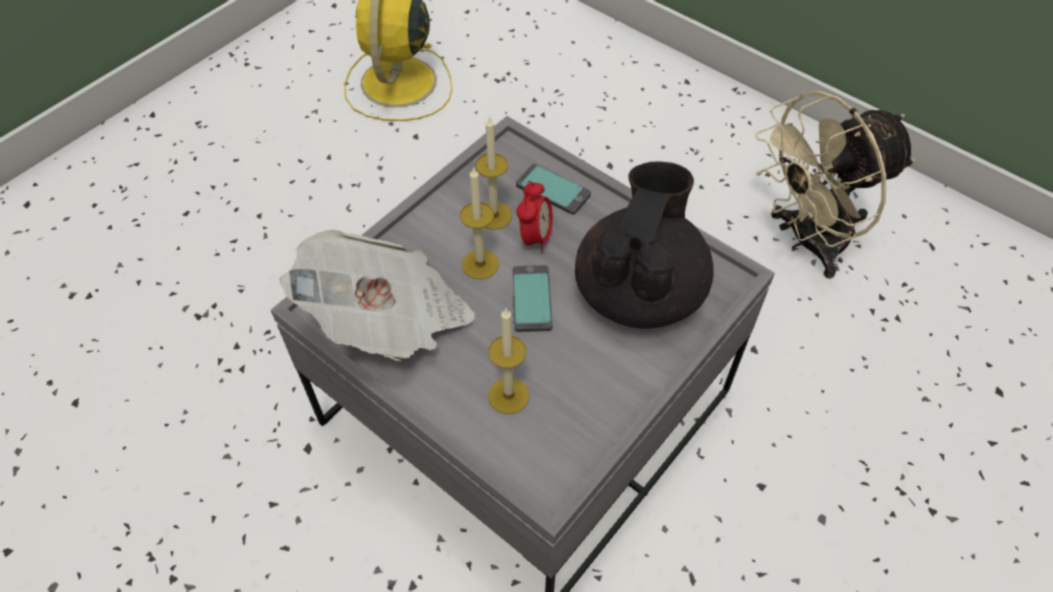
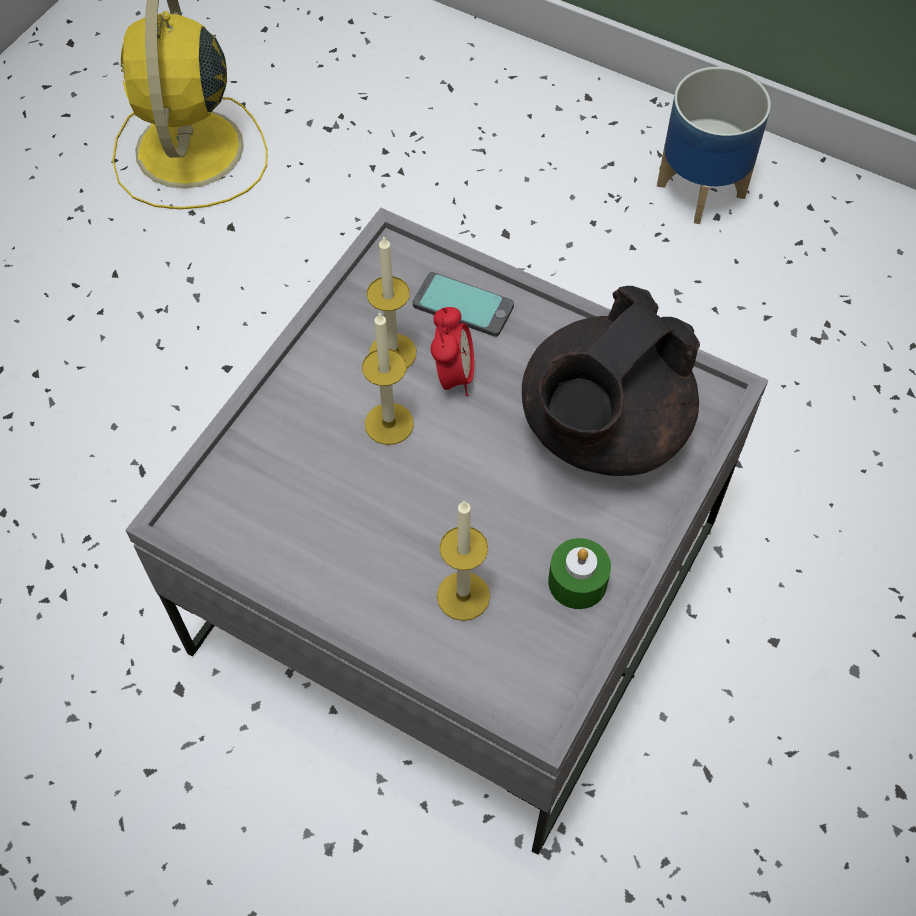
camera: 10 degrees left, 5 degrees up
newspaper [280,230,475,361] -> none
phone [512,265,552,332] -> none
black teapot [575,161,714,329] -> black teapot turned 150 degrees counterclockwise [522,286,700,476]
beige fan [755,91,915,279] -> none
none -> green candle [548,538,611,609]
none -> planter [657,67,771,224]

